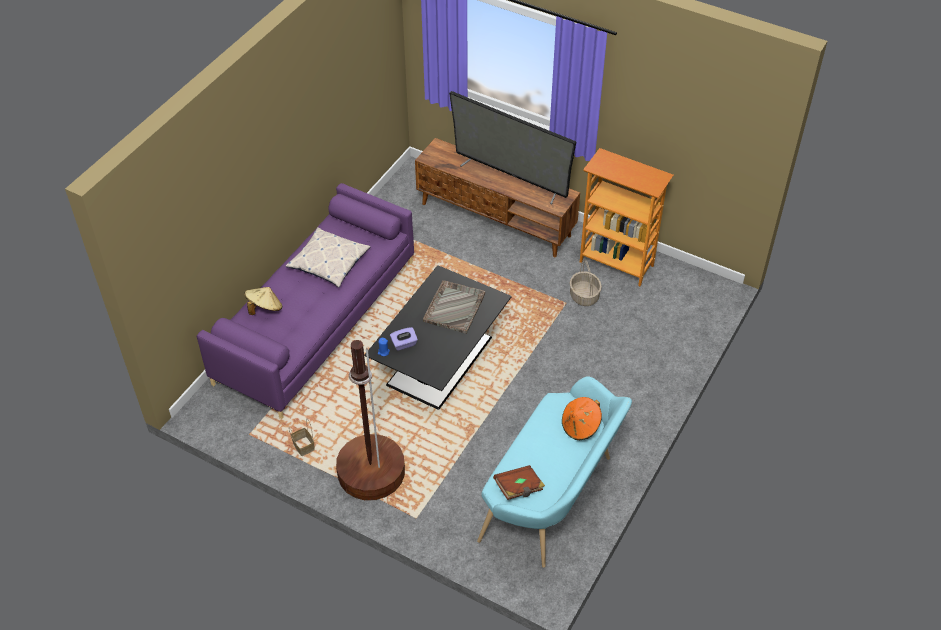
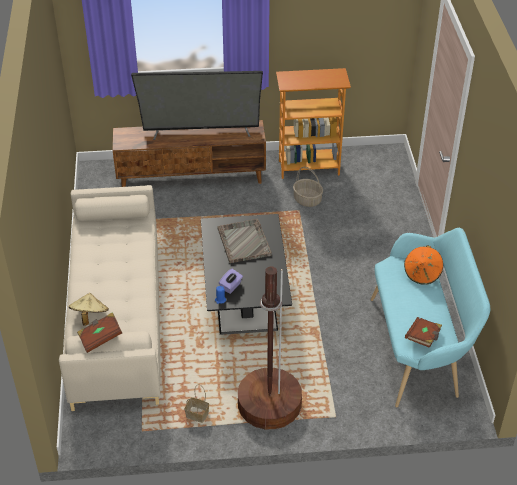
camera: 35 degrees left, 5 degrees down
purple sofa [197,183,414,419] -> beige sofa [59,185,160,411]
pillow [285,227,371,288] -> none
none -> brown book [77,312,122,353]

